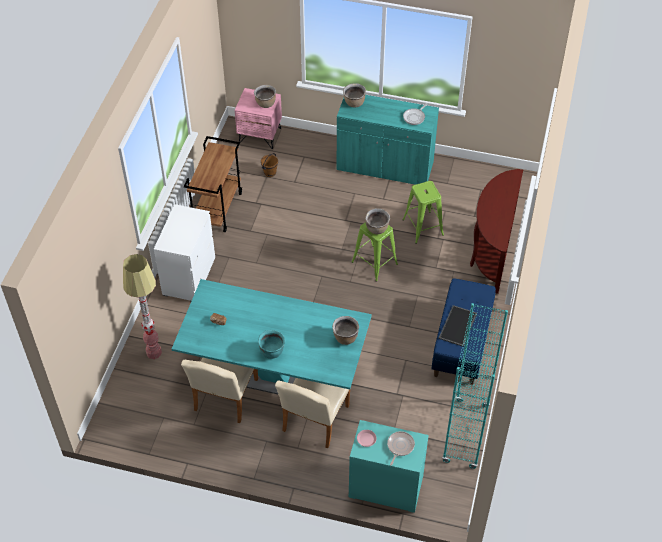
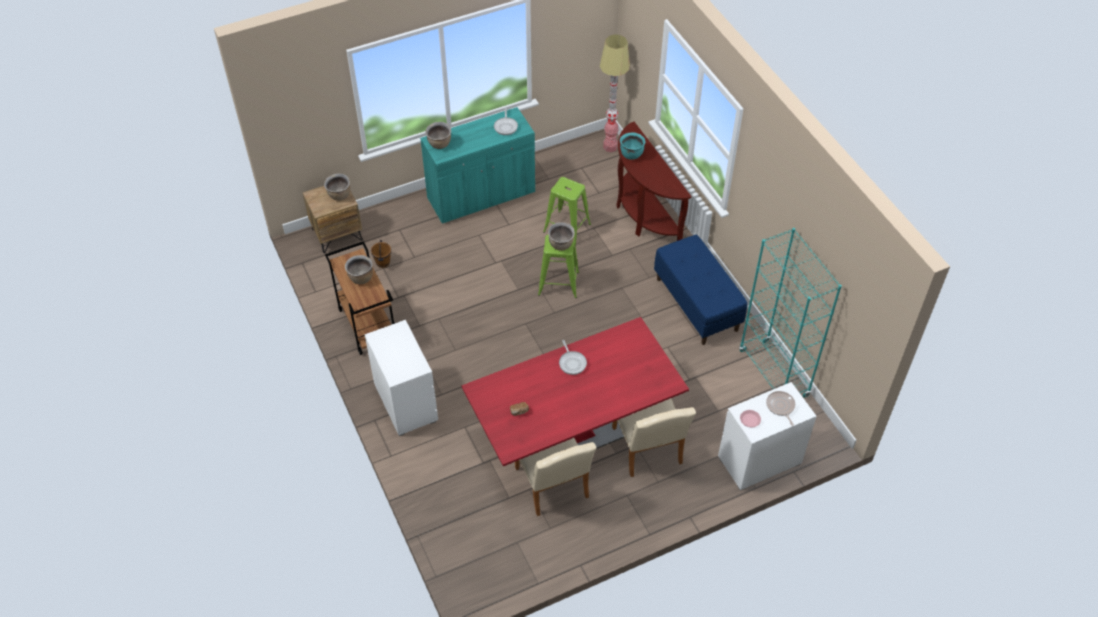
camera: 40 degrees left, 0 degrees up
floor lamp [123,254,162,359] -> floor lamp moved to [600,35,630,152]
turquoise dining table [172,279,372,394] -> red dining table [462,317,689,466]
pink nightstand [235,88,282,149] -> brown nightstand [303,186,363,253]
turquoise cooking pot [258,330,285,359] -> turquoise cooking pot moved to [620,132,645,160]
brown cooking pot [332,316,359,345] -> brown cooking pot moved to [345,255,373,284]
turquoise dresser [349,420,429,513] -> white dresser [718,382,816,491]
tray [439,305,477,346] -> none
none -> frying pan [559,340,587,375]

